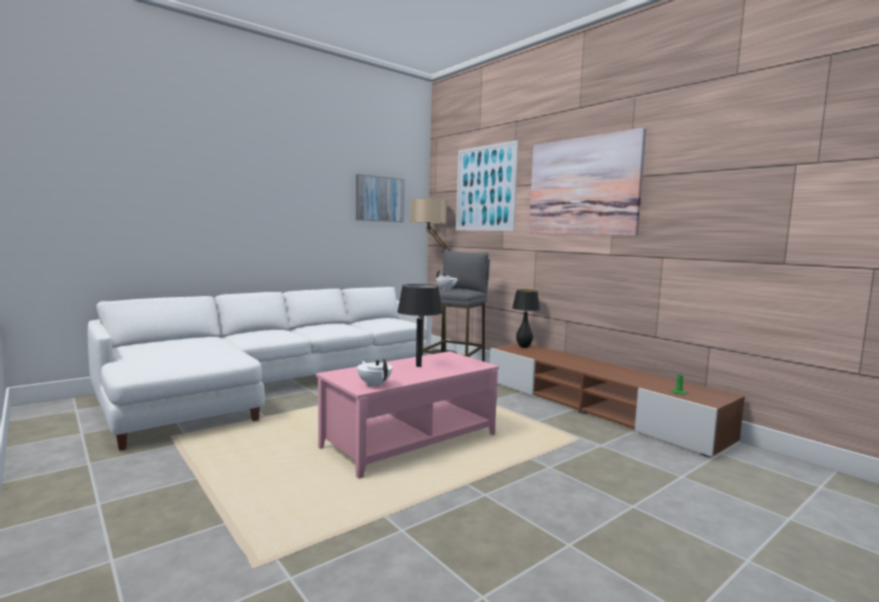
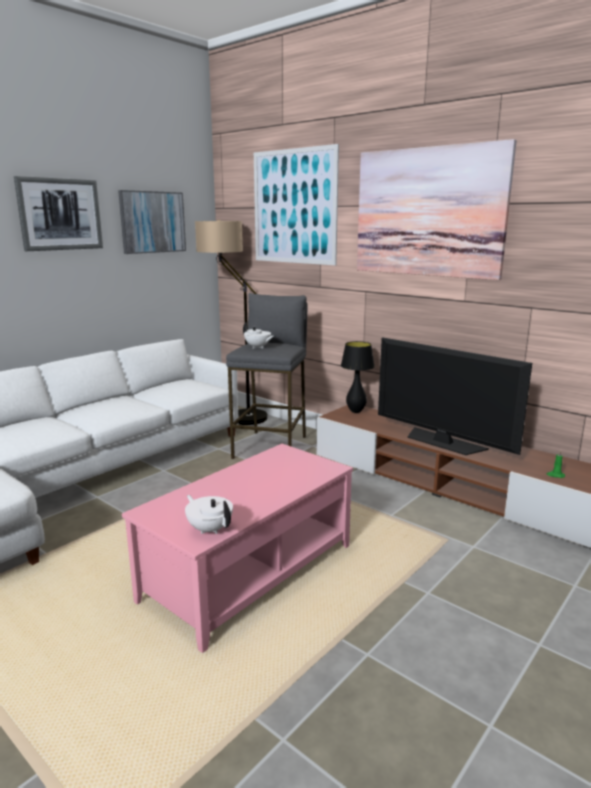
camera: 10 degrees left, 10 degrees up
black table lamp [397,284,442,367] -> none
none -> picture [14,176,103,251]
none -> television [378,337,532,455]

